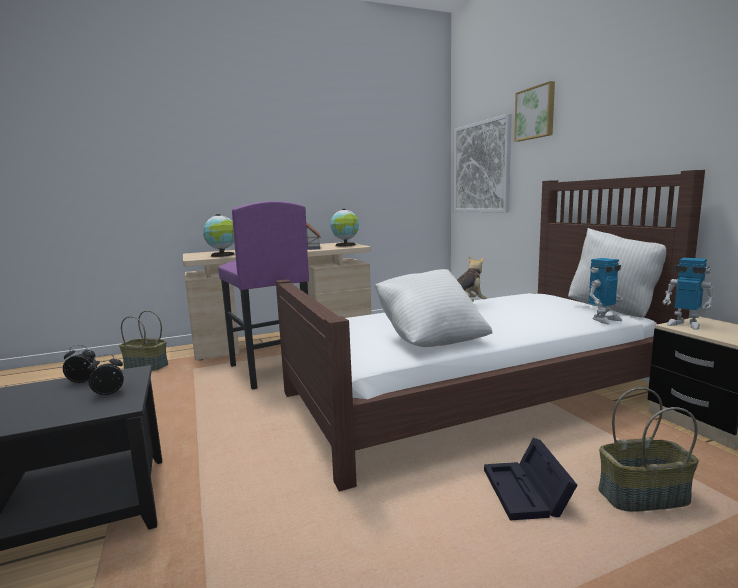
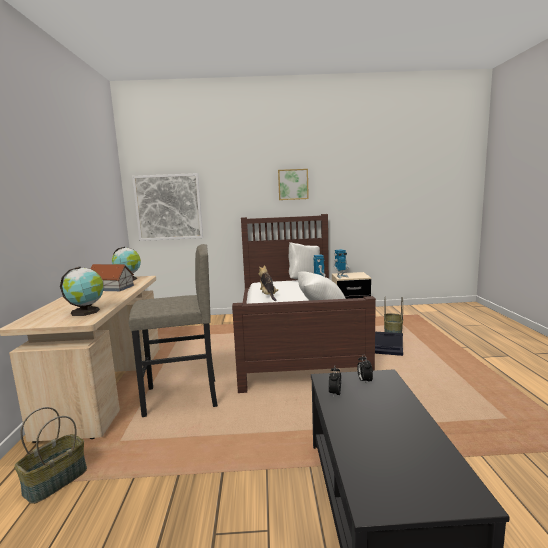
camera: 70 degrees left, 0 degrees up
purple stool [218,201,309,390] -> grey stool [129,244,218,417]
picture [514,81,555,142] -> picture moved to [278,169,309,200]

